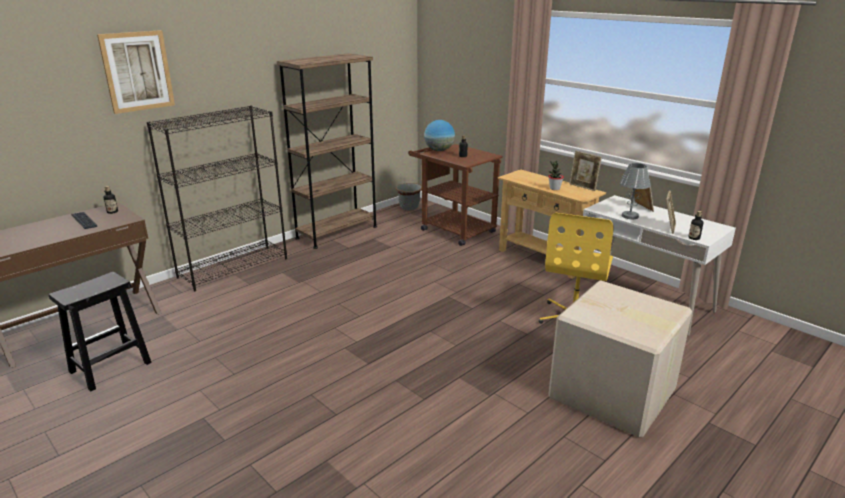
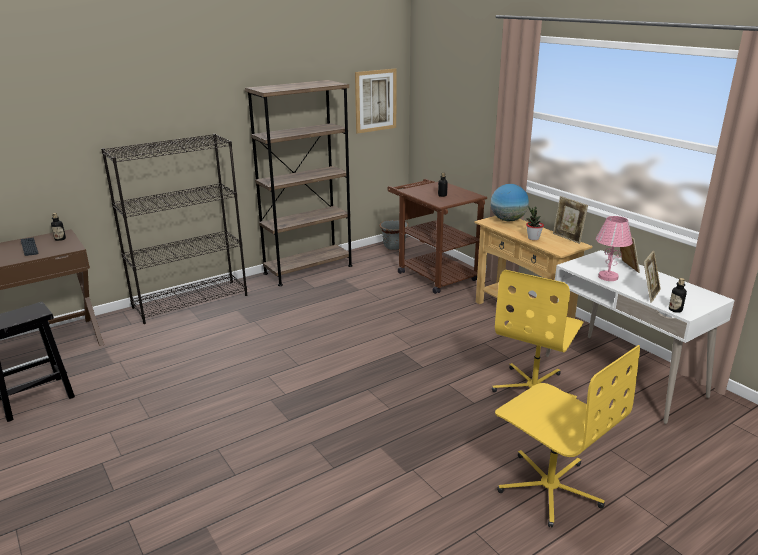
camera: 10 degrees right, 0 degrees up
picture [97,30,175,114] -> picture moved to [355,69,397,134]
globe [424,120,455,151] -> globe moved to [491,184,529,221]
cardboard box [548,280,692,438] -> yellow office chair [495,345,640,527]
grey table lamp [619,163,651,219] -> pink table lamp [596,216,633,281]

